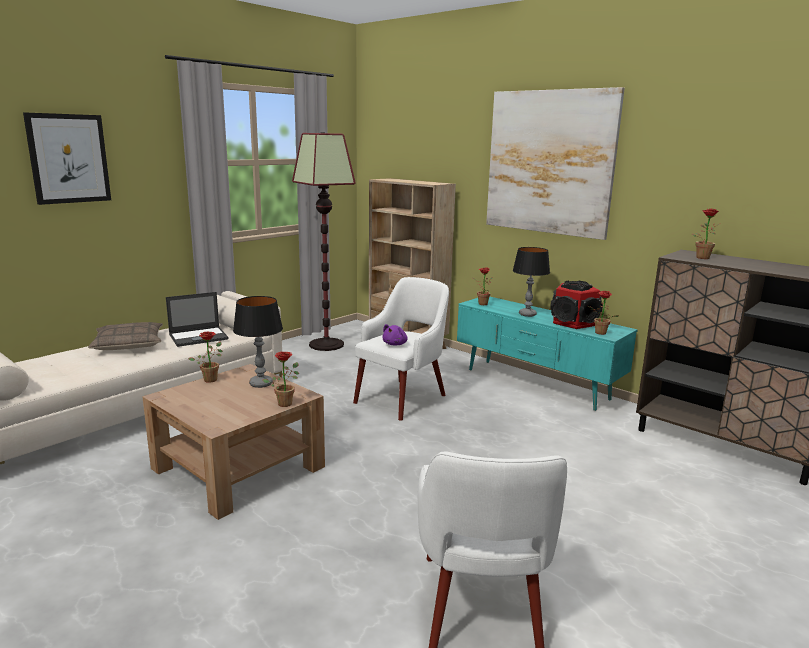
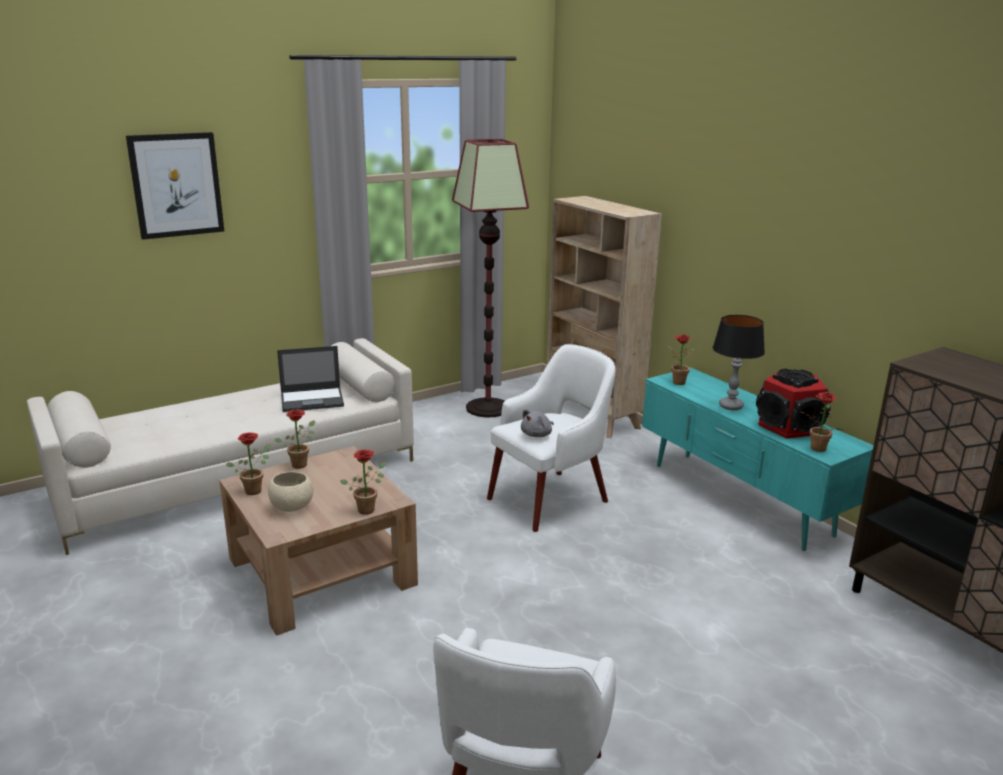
camera: 15 degrees right, 5 degrees up
pillow [88,322,163,350] -> none
table lamp [233,296,283,388] -> none
purple plush toy [382,324,408,346] -> grey plush toy [521,409,554,437]
picture [486,87,625,240] -> none
potted plant [692,208,721,259] -> potted plant moved to [226,432,271,495]
none -> beige bowl [268,472,313,512]

